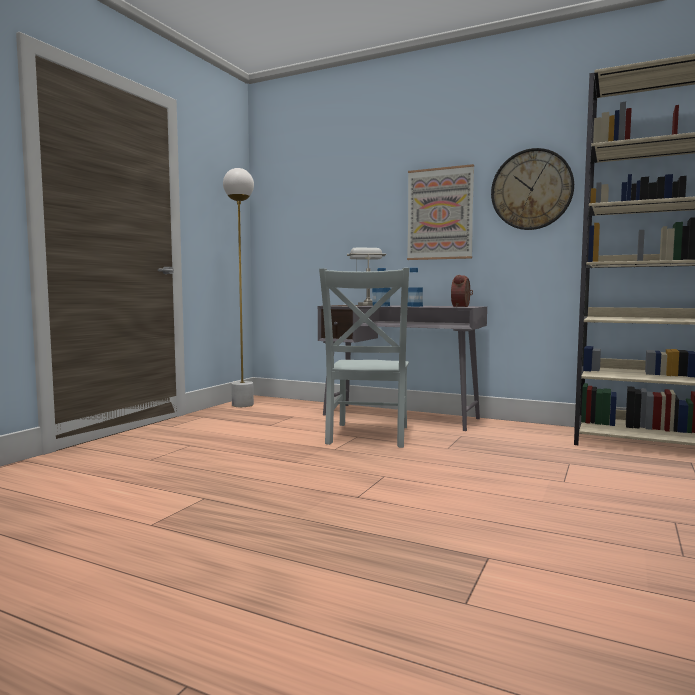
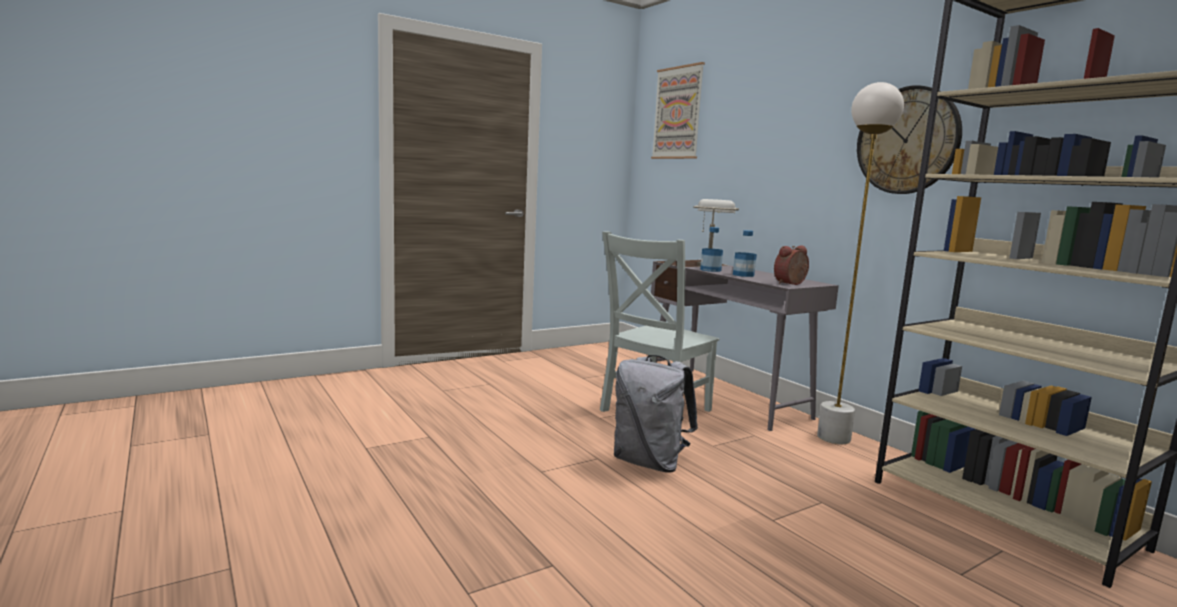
camera: 30 degrees right, 5 degrees up
white floor lamp [223,168,254,407] -> white floor lamp moved to [817,82,904,444]
picture [407,164,474,260] -> picture moved to [651,62,705,159]
none -> grey backpack [614,355,698,473]

